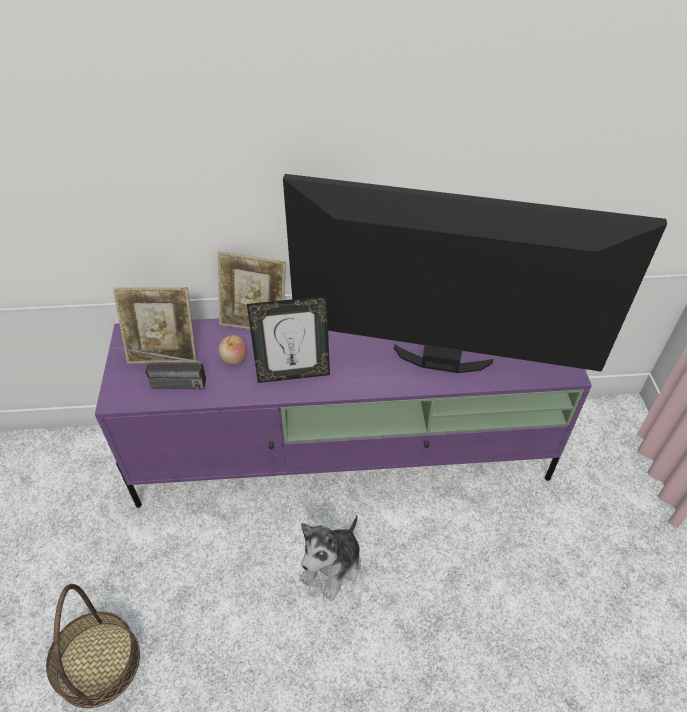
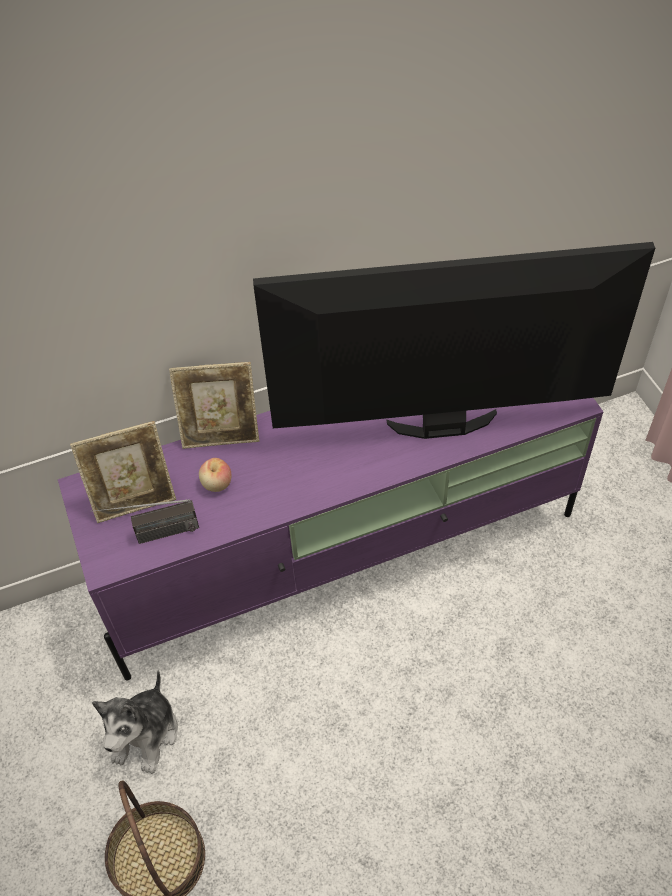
camera: 15 degrees left, 5 degrees up
picture frame [247,296,330,383] -> none
plush toy [300,515,361,601] -> plush toy moved to [92,671,178,774]

